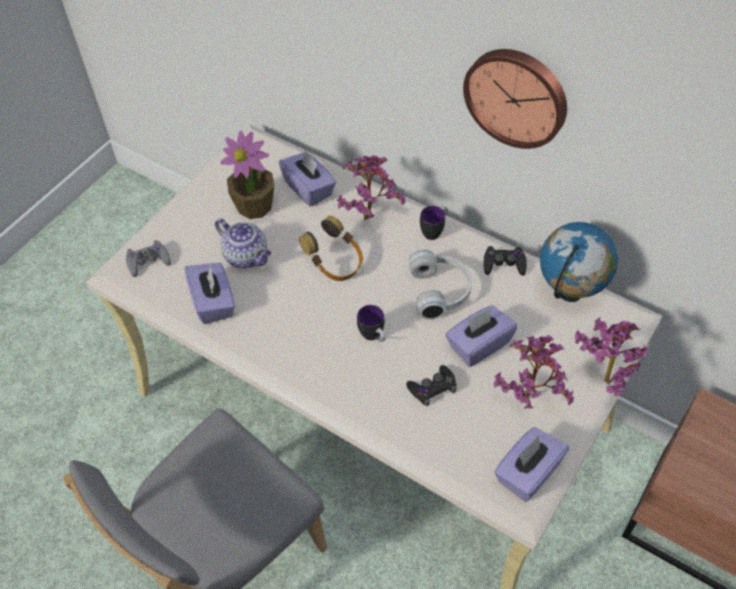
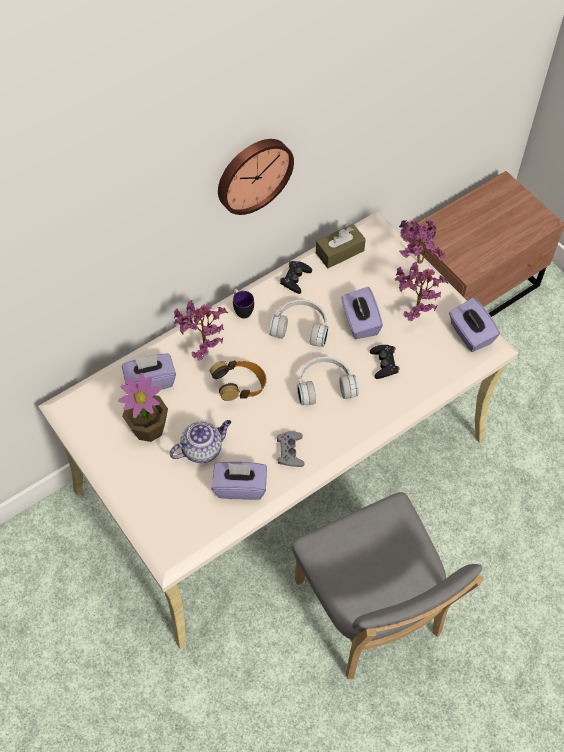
camera: 70 degrees left, 5 degrees up
grey game controller [126,240,171,277] -> grey game controller moved to [277,431,304,467]
mug [357,305,386,342] -> white headphones [297,357,359,405]
globe [540,222,618,302] -> brown tissue box [316,224,366,268]

